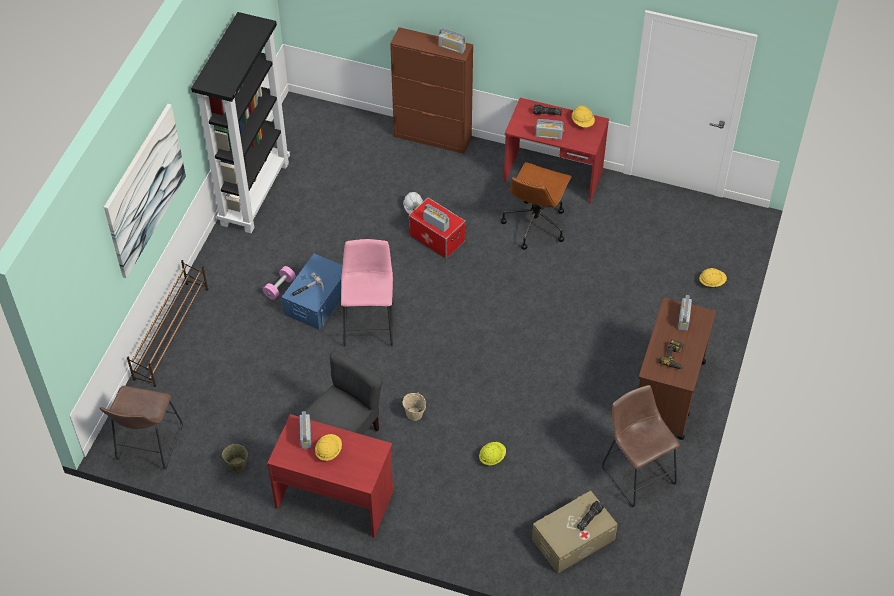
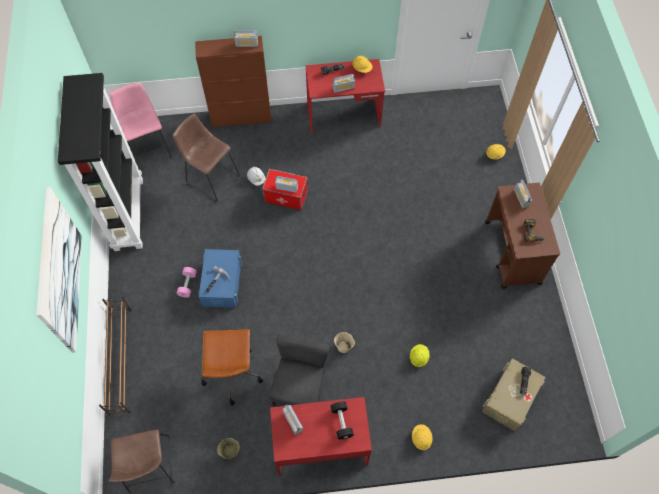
camera: 25 degrees left, 10 degrees up
yellow hard hat [315,434,342,461] -> yellow hard hat moved to [412,424,433,450]
pink stool [341,239,393,347] -> pink stool moved to [110,83,172,162]
brown office chair [501,162,572,250] -> brown office chair moved to [201,329,263,406]
brown stool [602,385,680,507] -> brown stool moved to [173,114,240,202]
none -> black dumbbell [331,402,354,439]

